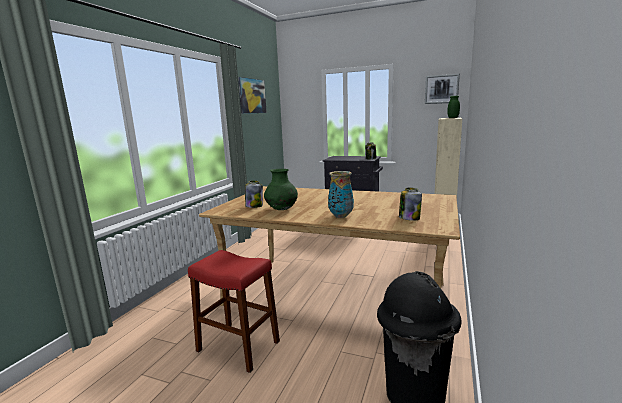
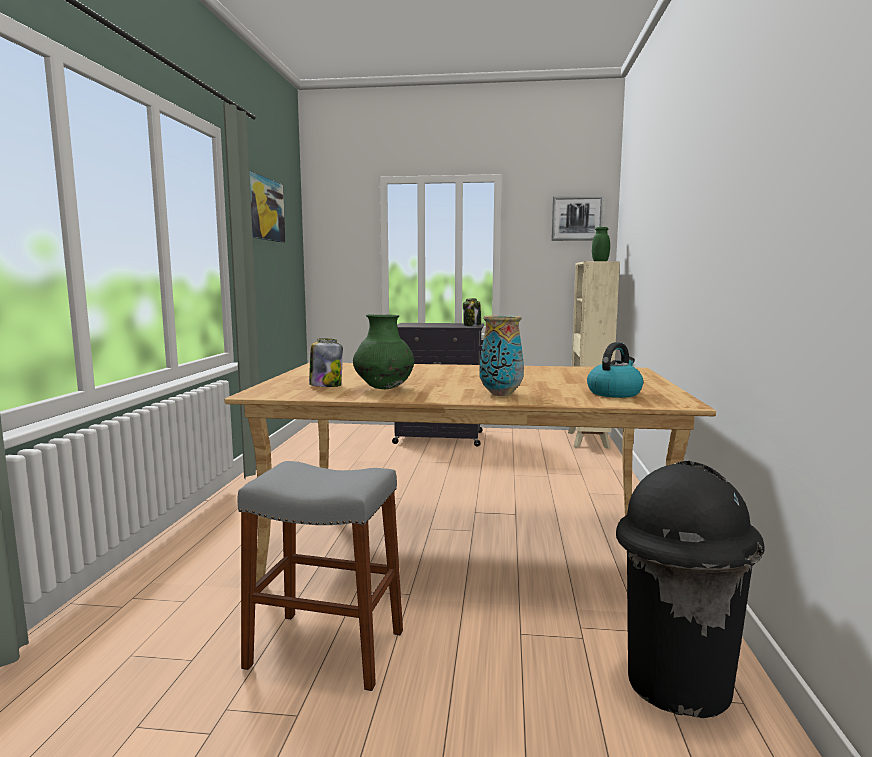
camera: 15 degrees left, 5 degrees down
red stool [188,250,280,373] -> grey stool [237,461,403,691]
jar [399,188,422,221] -> kettle [587,342,643,398]

